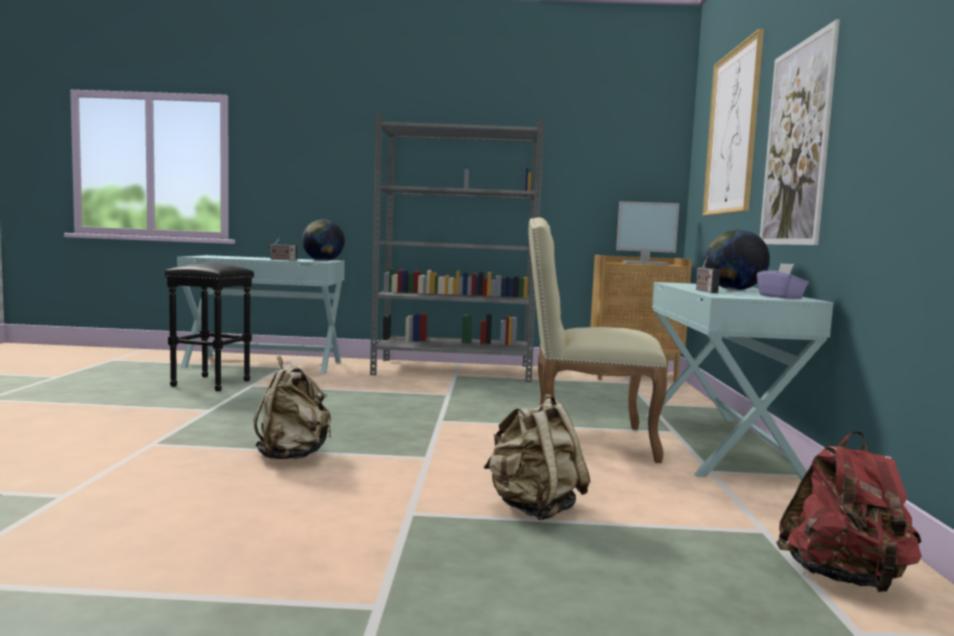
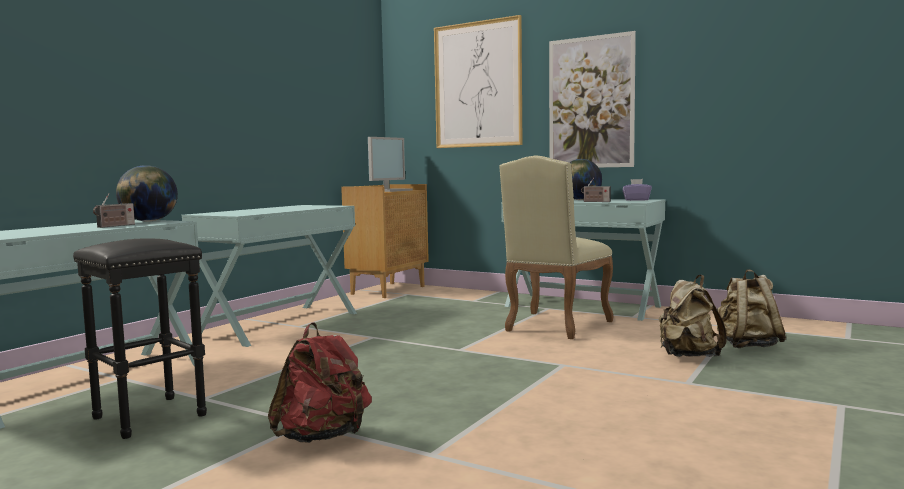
camera: 60 degrees left, 0 degrees up
beige backpack [254,356,331,459] -> beige backpack moved to [717,270,787,348]
grey bookcase [370,114,545,383] -> turquoise desk [182,205,357,347]
red backpack [776,431,922,592] -> red backpack moved to [268,322,372,443]

